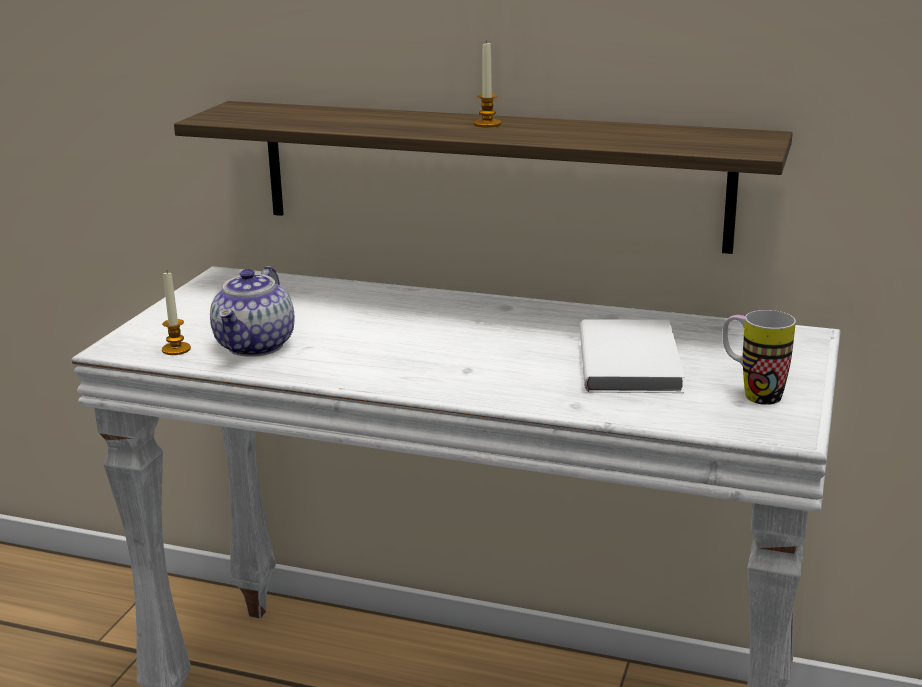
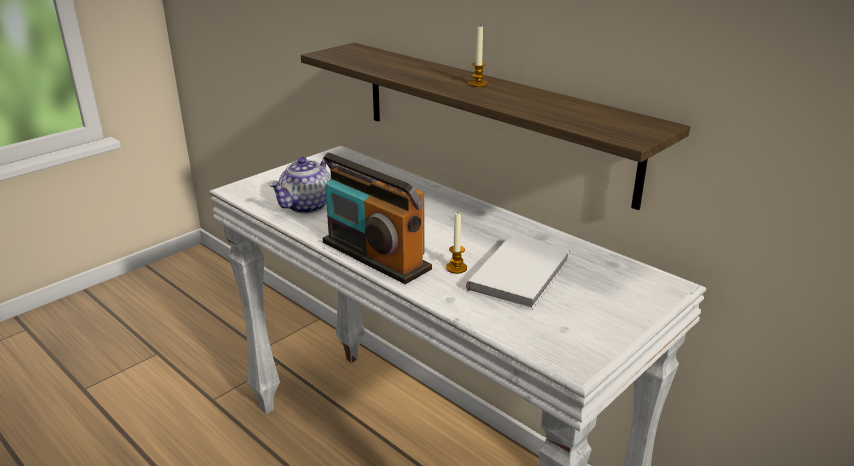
camera: 25 degrees right, 5 degrees up
candle [162,272,191,355] -> candle moved to [446,213,467,274]
mug [722,310,796,405] -> none
none -> radio [323,153,432,284]

